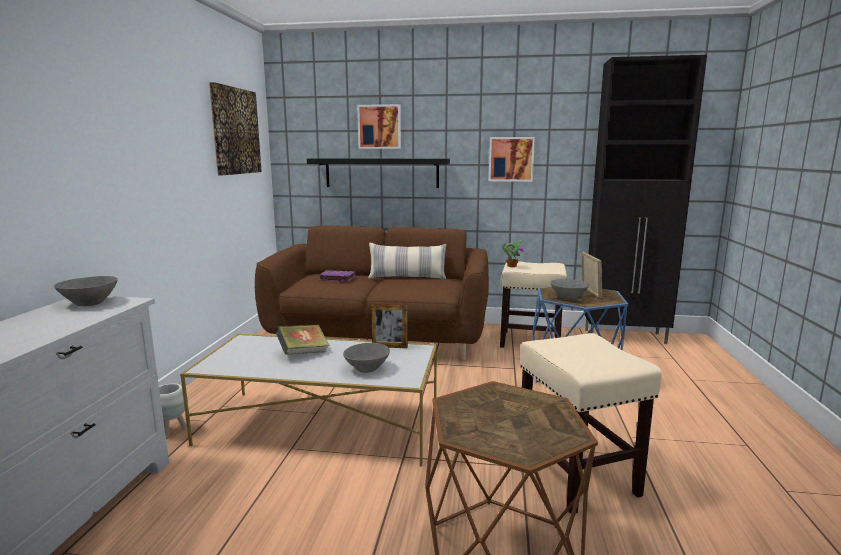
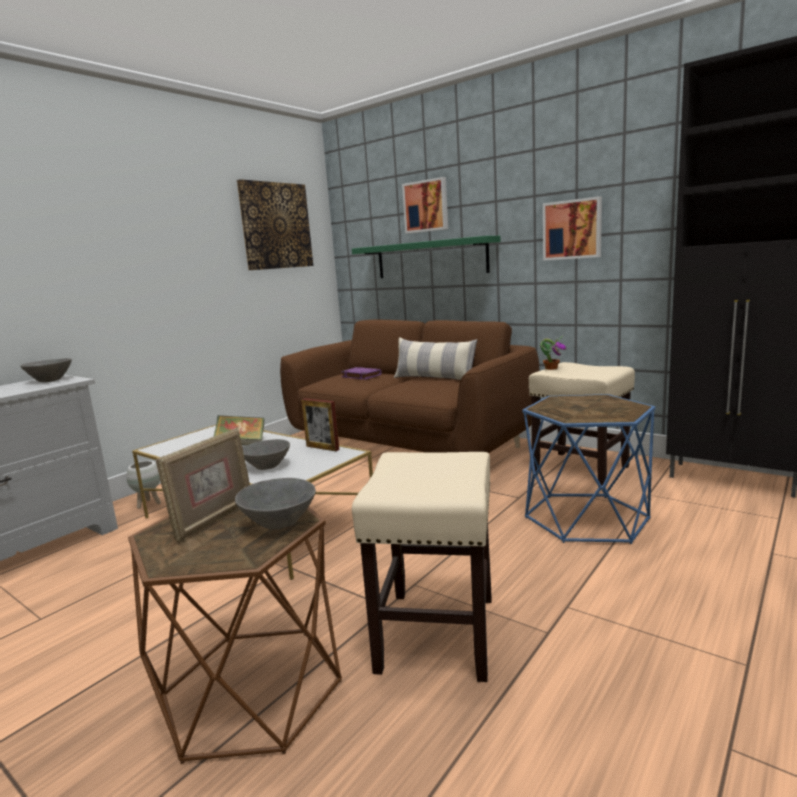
camera: 30 degrees right, 0 degrees up
black shelf [307,158,450,188] -> green shelf [352,236,500,278]
grey bowl [550,279,589,300] -> grey bowl moved to [235,478,316,529]
picture frame [581,251,602,299] -> picture frame moved to [156,427,250,543]

